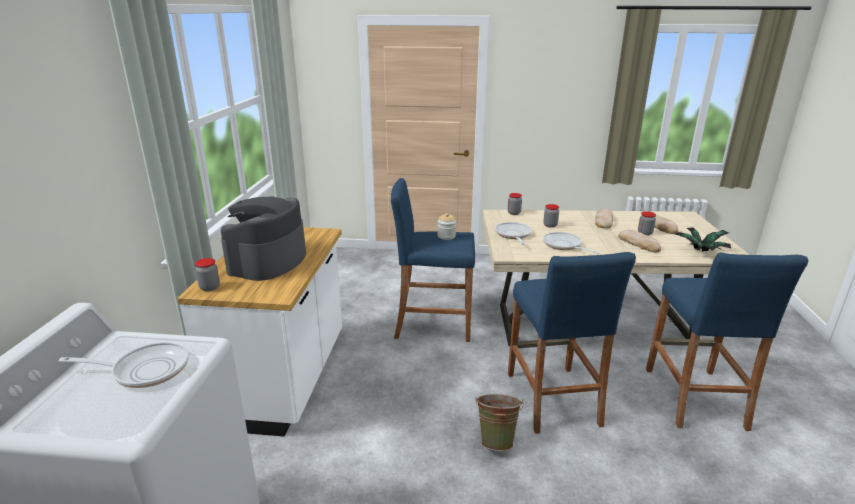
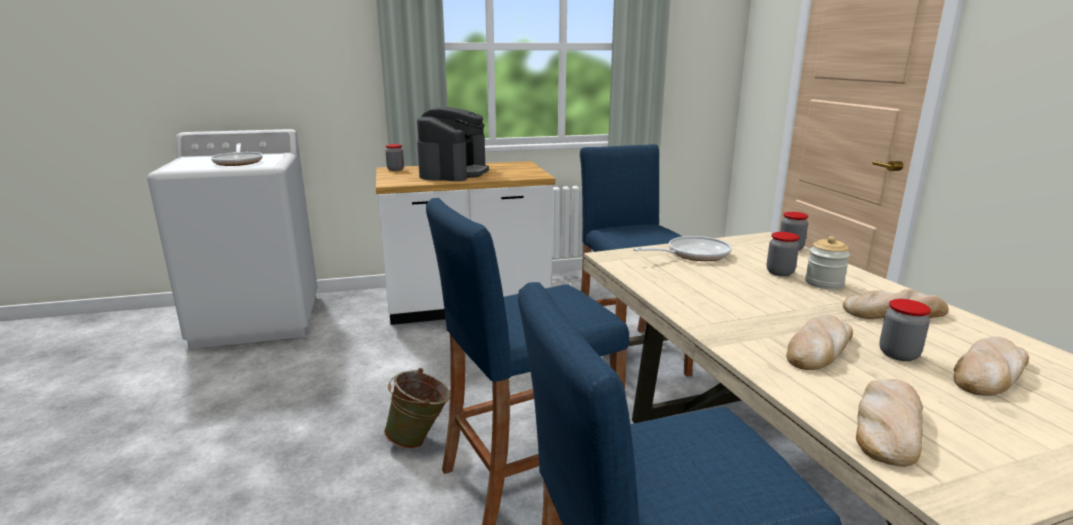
camera: 70 degrees right, 5 degrees down
coffee machine [221,197,306,281] -> coffee machine turned 105 degrees clockwise [417,107,489,181]
jar [438,213,456,240] -> jar moved to [805,236,850,289]
frying pan [543,232,599,254] -> none
potted plant [675,227,732,252] -> bread [856,379,923,467]

